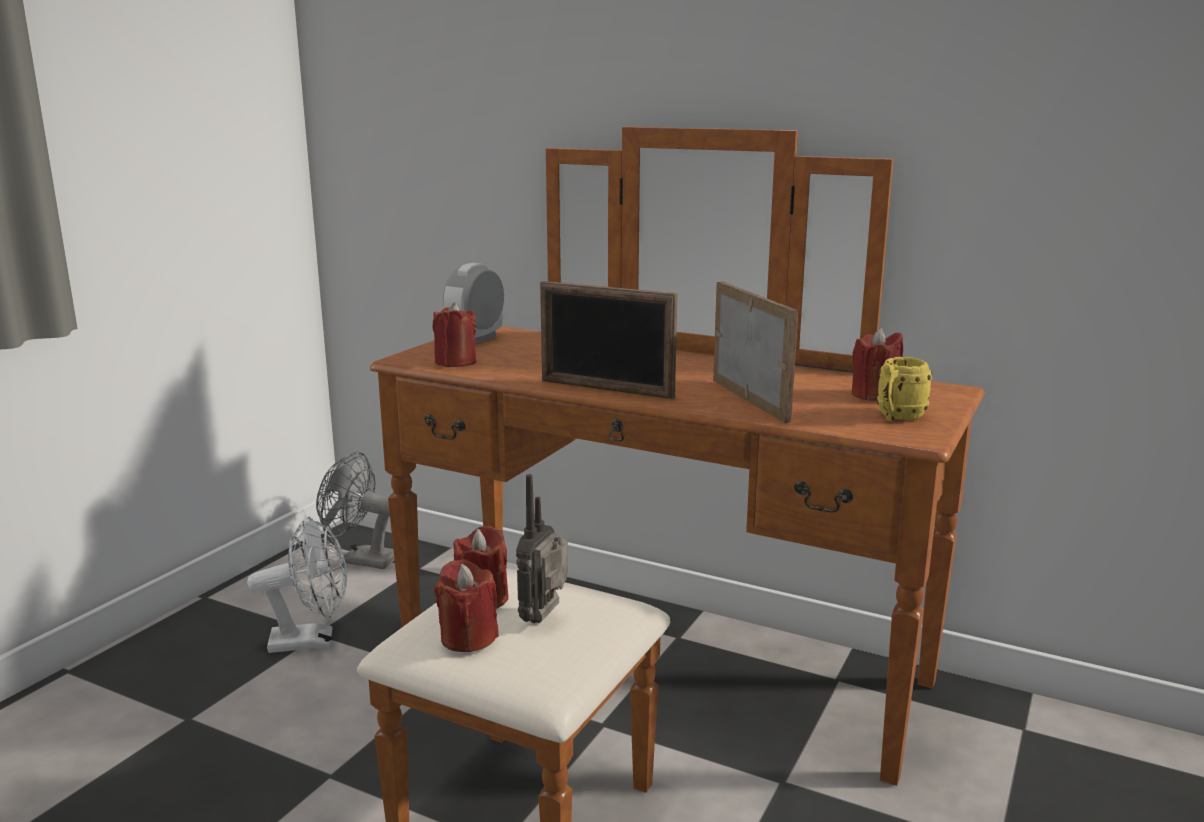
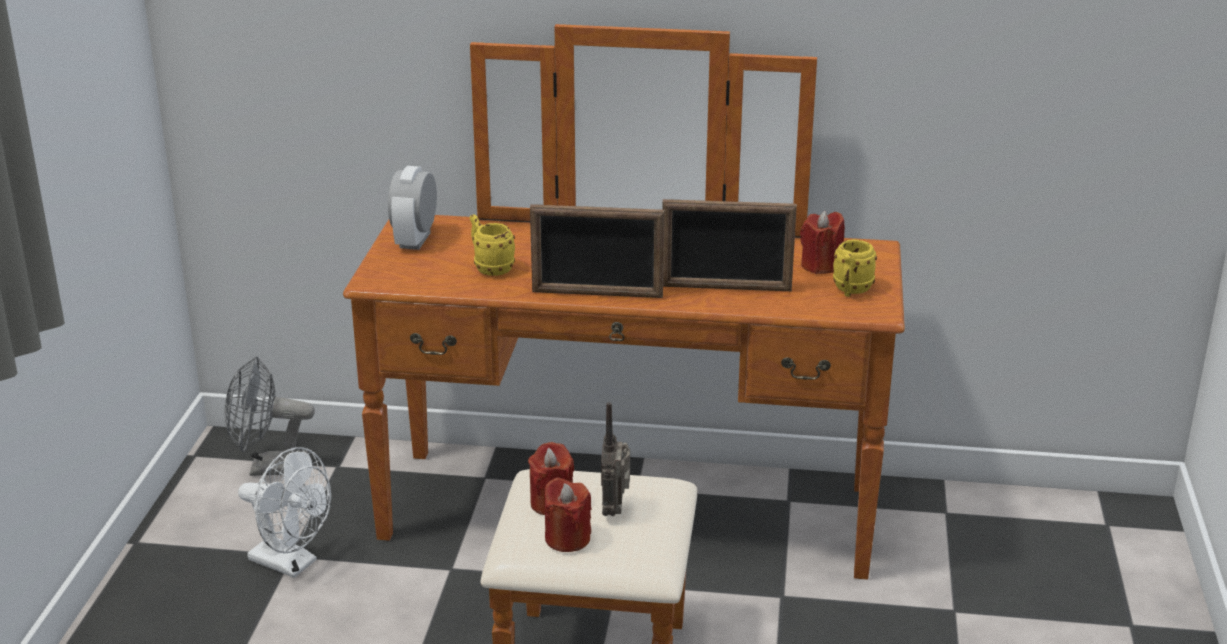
camera: 20 degrees left, 10 degrees up
white fan [247,516,347,653] -> white fan turned 60 degrees clockwise [238,447,331,578]
red candle [432,302,476,367] -> none
picture frame [713,281,798,423] -> picture frame turned 135 degrees clockwise [662,199,797,291]
none -> yellow mug [470,214,515,276]

